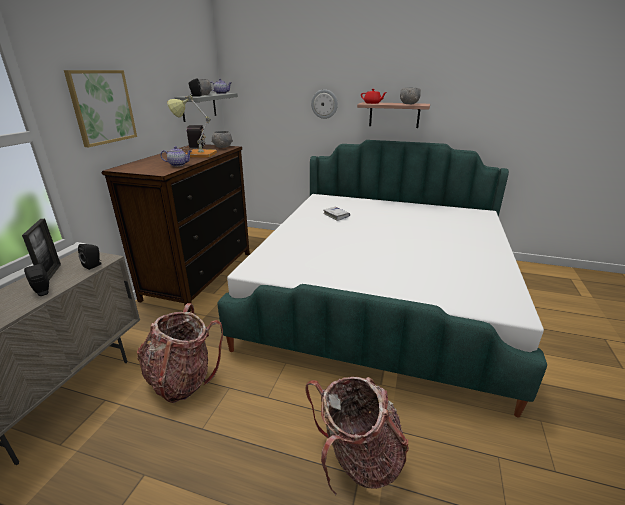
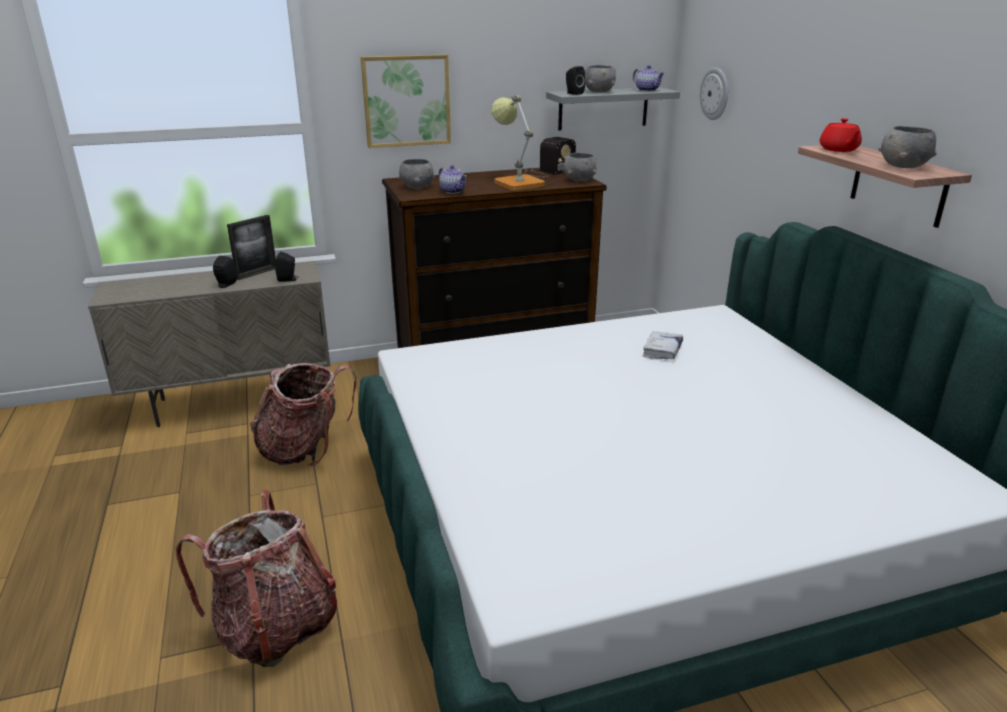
camera: 55 degrees right, 0 degrees up
wall clock [311,89,338,119] -> wall clock moved to [700,67,728,120]
none -> grey bowl [398,159,435,189]

